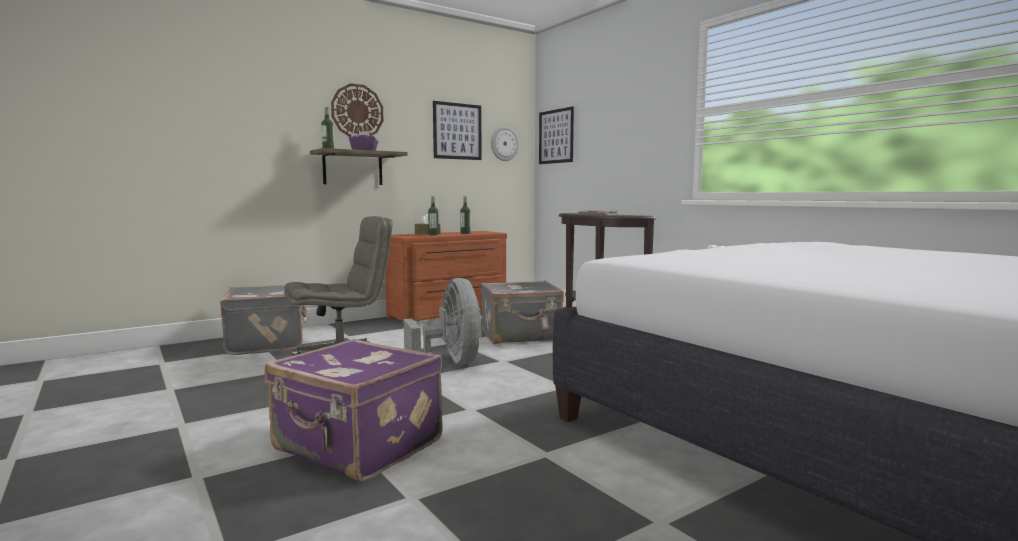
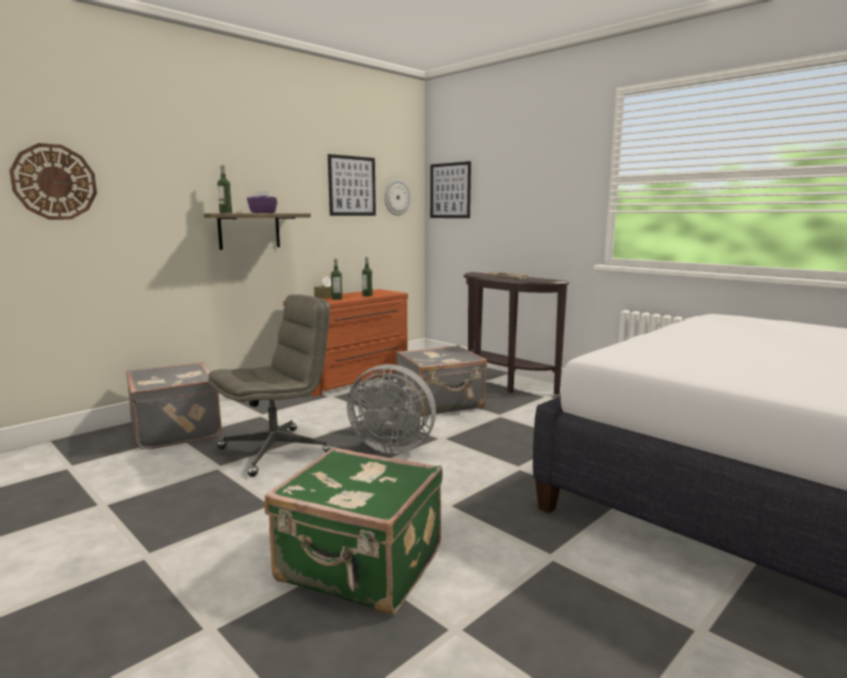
camera: 10 degrees left, 5 degrees up
purple suitcase [264,339,443,481] -> green suitcase [265,447,443,614]
wall clock [331,83,384,137] -> wall clock moved to [9,143,97,220]
grey fan [404,278,481,364] -> grey fan turned 135 degrees clockwise [347,364,436,454]

